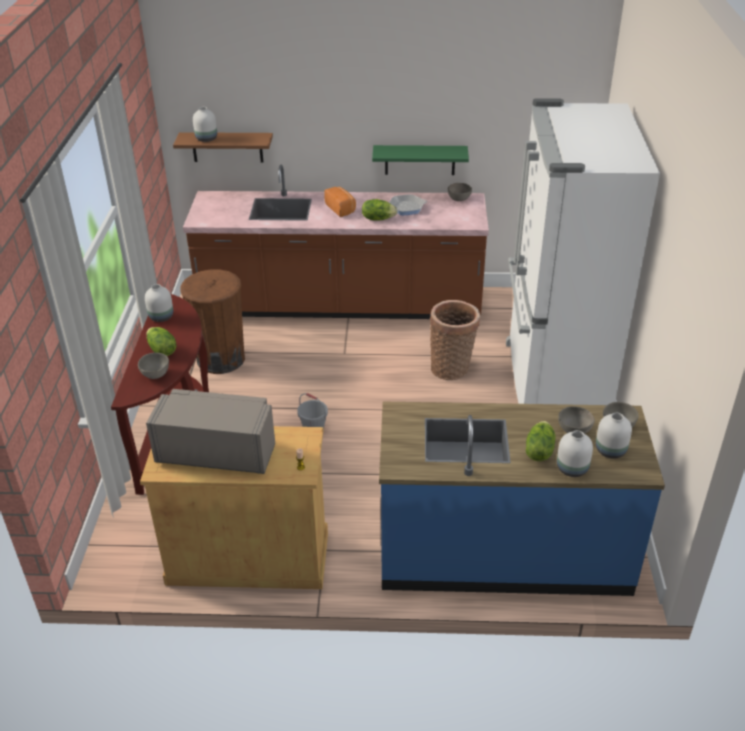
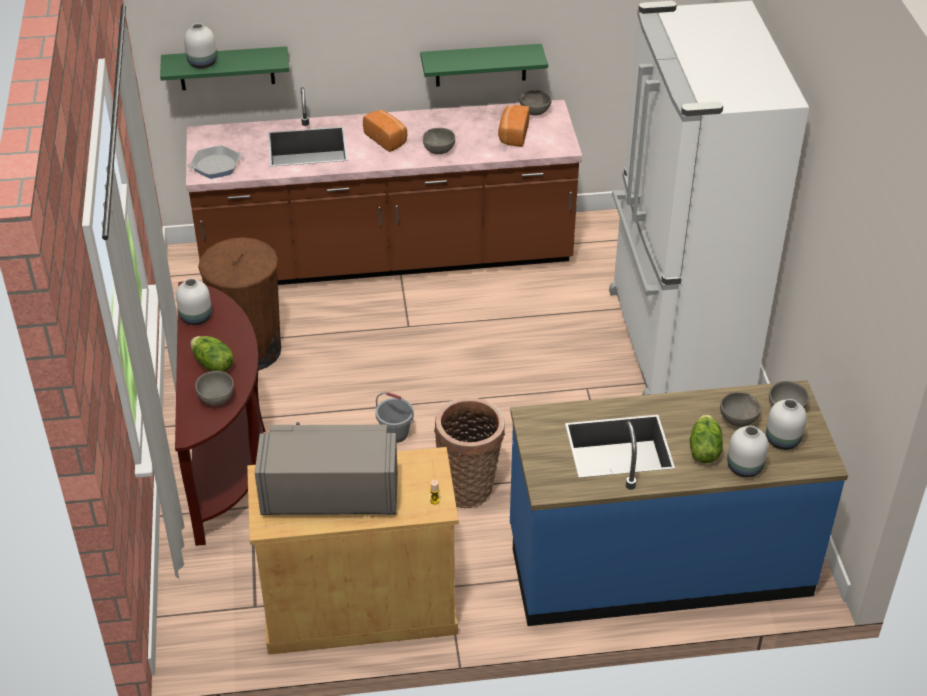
camera: 10 degrees left, 5 degrees up
brown shelf [173,132,273,162] -> green shelf [160,46,289,90]
lettuce [362,199,397,220] -> grey bowl [423,128,455,154]
frying pan [389,194,427,215] -> frying pan moved to [188,145,243,179]
basket [430,300,480,380] -> basket moved to [434,397,505,508]
none -> bread [498,105,530,147]

